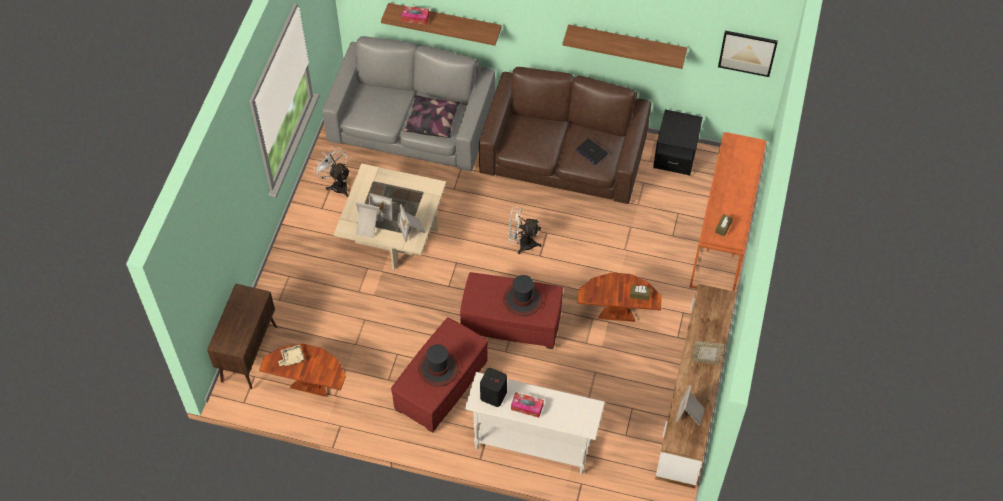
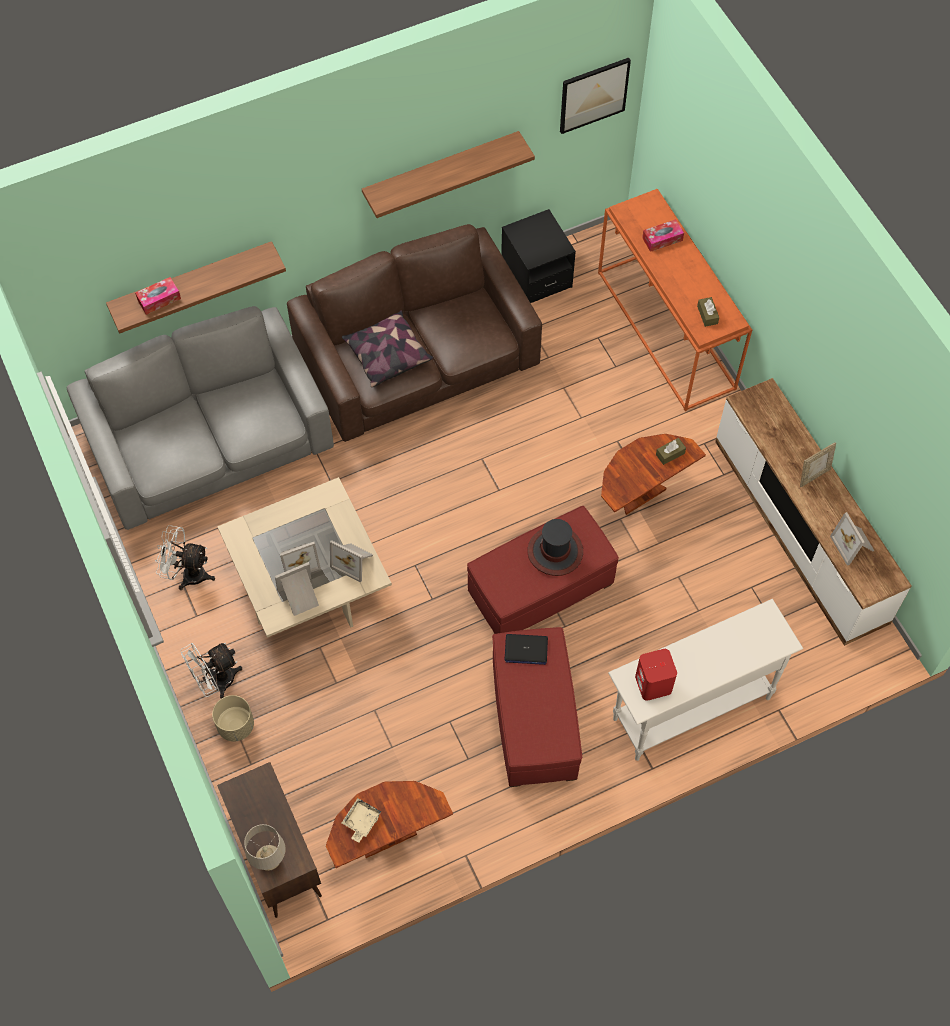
camera: 40 degrees left, 5 degrees up
pillow [403,95,460,138] -> pillow moved to [342,310,433,387]
hat [418,344,459,387] -> none
black speaker [480,368,507,407] -> red speaker [635,649,677,701]
white fan [508,207,542,254] -> white fan moved to [181,643,242,699]
tissue box [511,392,544,418] -> tissue box moved to [642,219,684,252]
laptop [576,139,608,164] -> laptop moved to [505,634,548,665]
none -> beige planter [212,695,254,742]
none -> beige table lamp [244,824,286,871]

